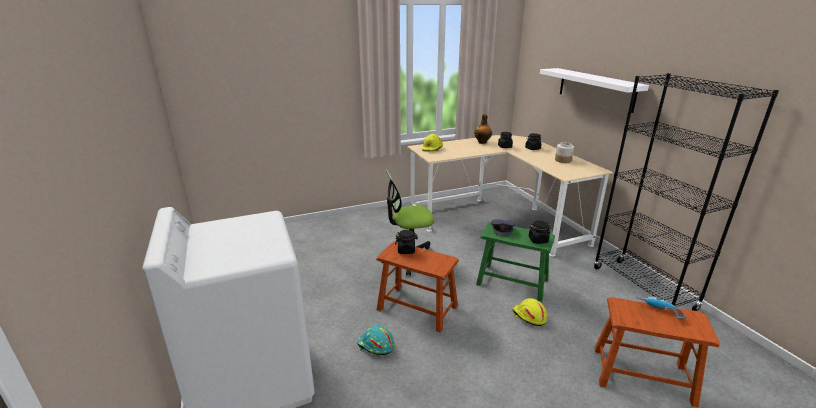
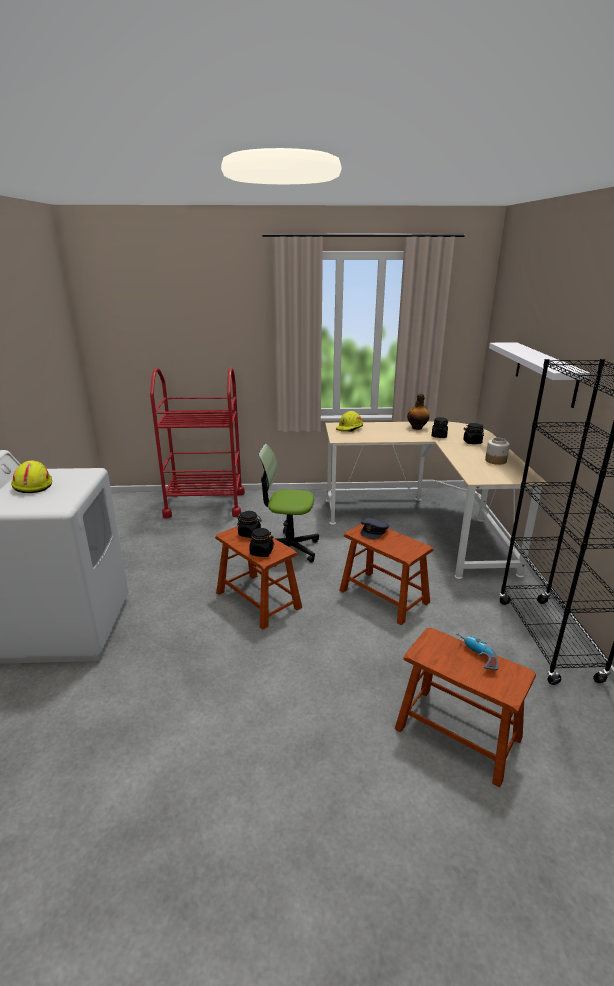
camera: 20 degrees right, 0 degrees up
turquoise hard hat [357,325,395,355] -> none
green stool [476,222,555,302] -> brown stool [339,524,433,625]
yellow hard hat [513,298,547,326] -> yellow hard hat moved to [11,461,52,493]
black jar [528,220,551,244] -> black jar moved to [248,528,274,557]
none -> red cart [150,367,245,518]

